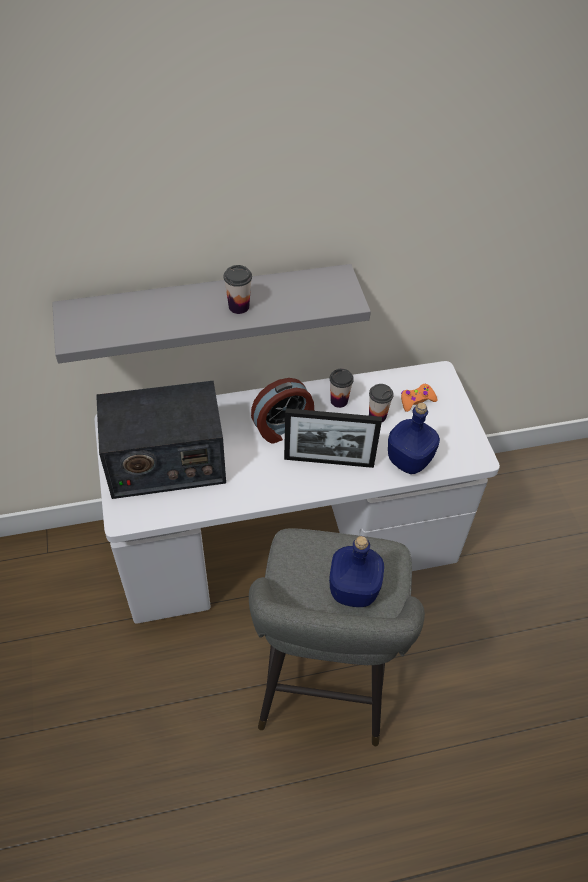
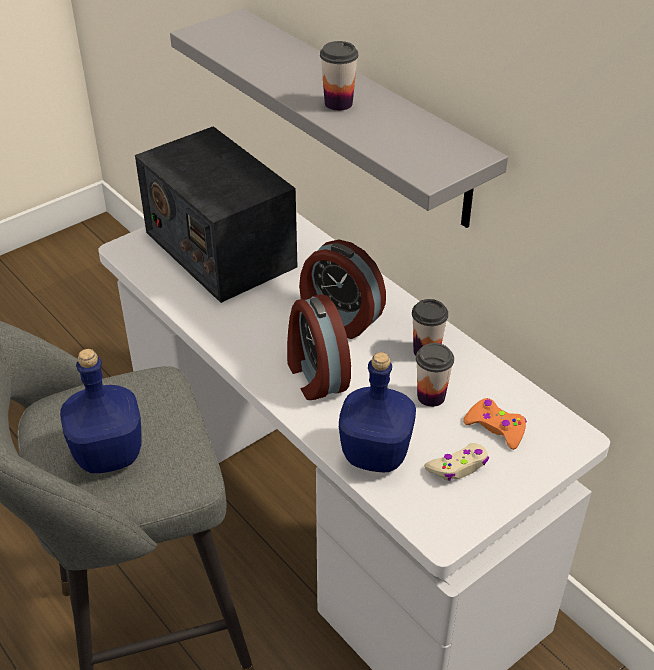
camera: 65 degrees right, 10 degrees down
picture frame [284,408,382,468] -> alarm clock [287,294,351,400]
none -> beige game controller [424,443,489,481]

